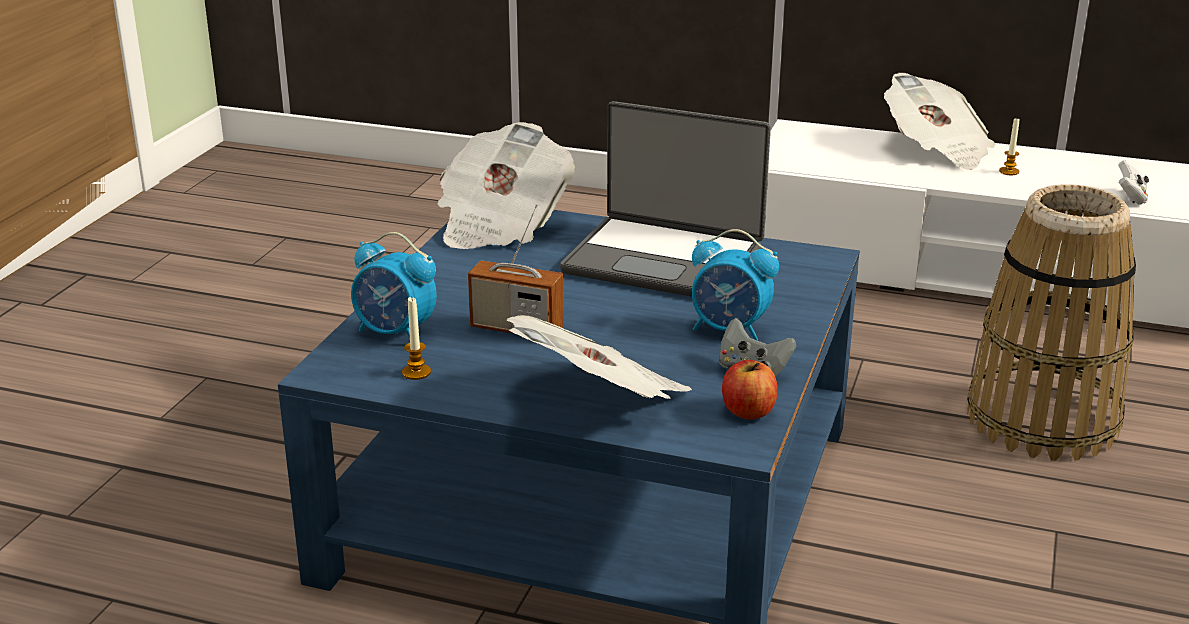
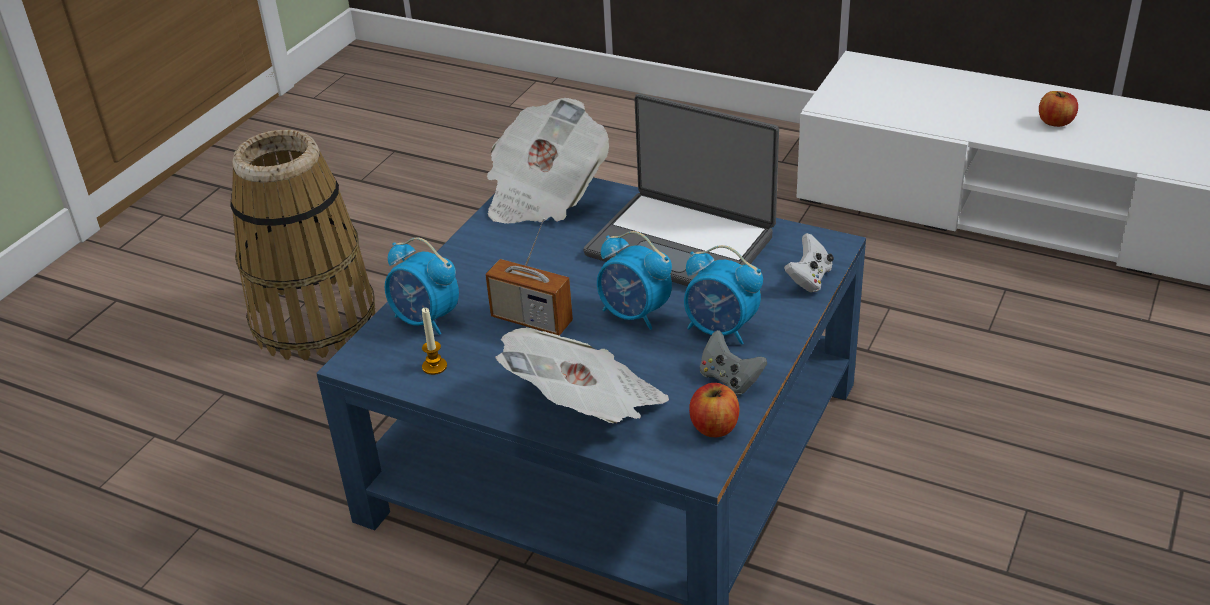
camera: 10 degrees right, 10 degrees up
newspaper [884,73,995,170] -> none
basket [967,184,1136,461] -> basket moved to [230,130,376,360]
candle [999,118,1020,175] -> apple [1039,91,1078,127]
white game controller [1118,160,1149,205] -> white game controller moved to [784,233,834,292]
none -> alarm clock [597,231,672,330]

